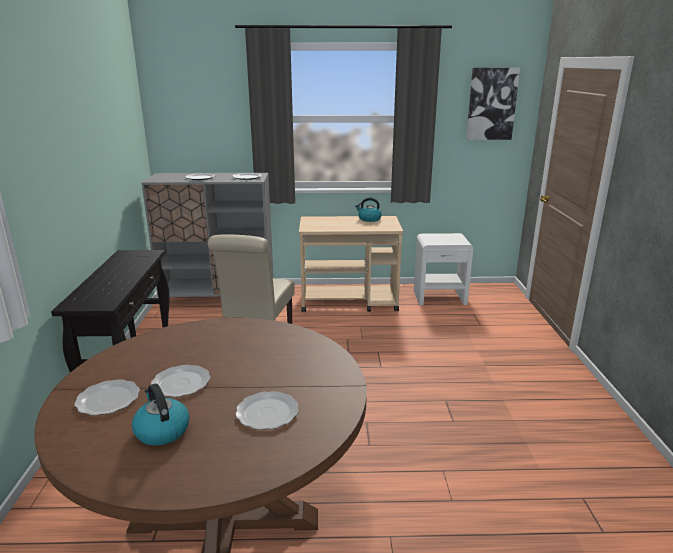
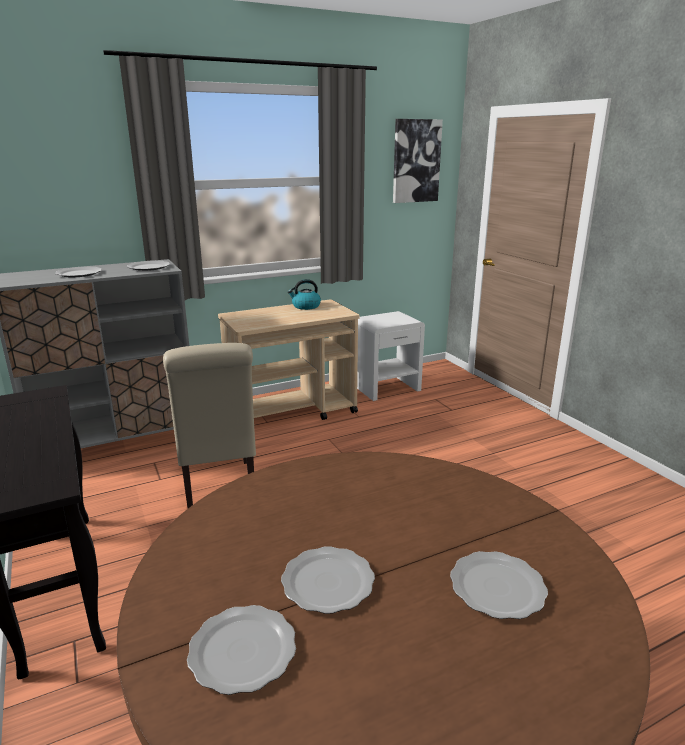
camera: 25 degrees left, 0 degrees up
kettle [132,383,189,446] -> none

